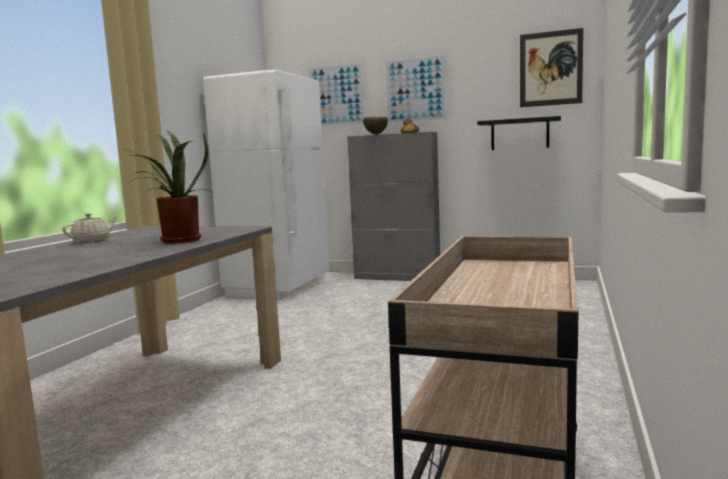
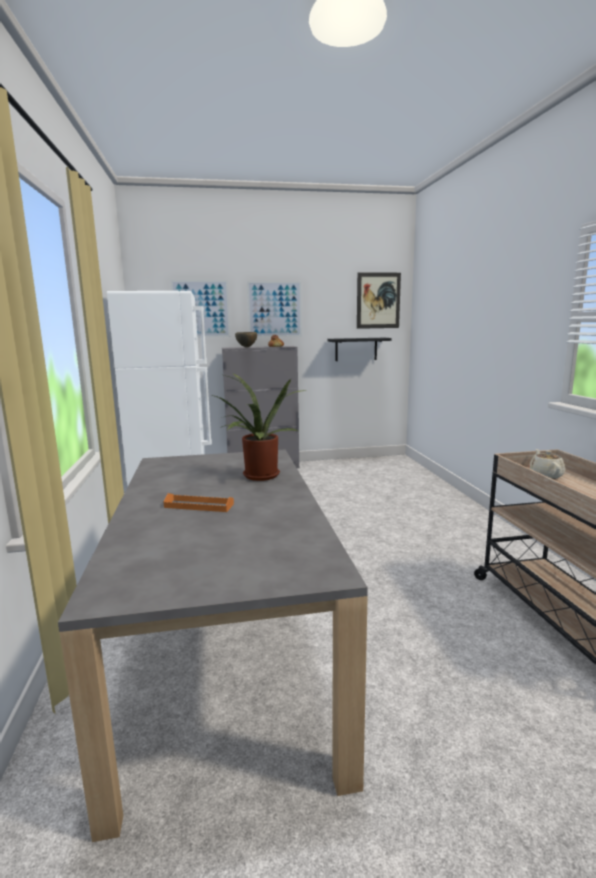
camera: 30 degrees left, 5 degrees up
beige teapot [62,213,116,243] -> beige teapot moved to [528,449,565,479]
none -> orange tray [164,493,234,512]

